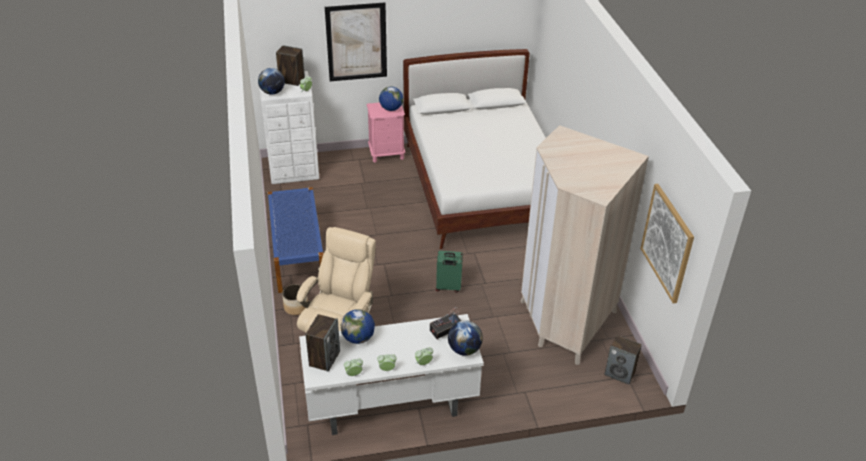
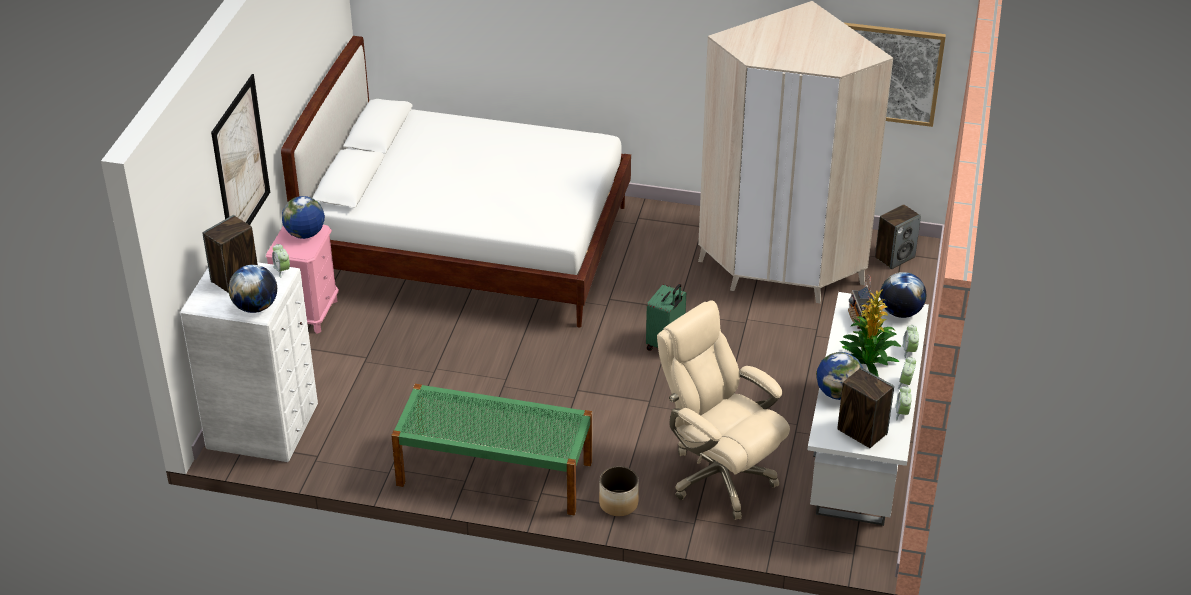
camera: 65 degrees left, 0 degrees up
blue bench [268,187,323,293] -> green bench [391,384,592,516]
none -> potted plant [840,289,901,376]

